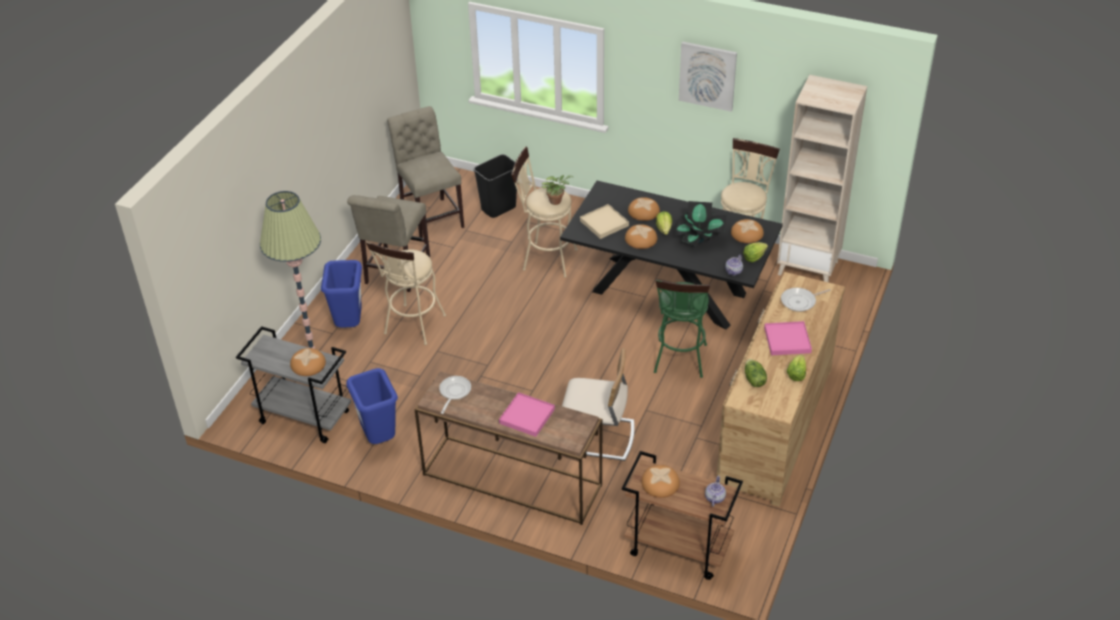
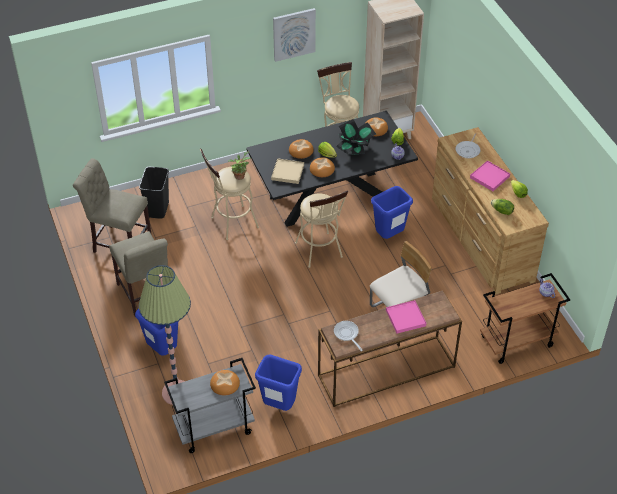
camera: 45 degrees left, 5 degrees up
beige stool [366,241,446,345] -> beige stool moved to [295,190,348,268]
bread [641,465,680,498] -> none
green stool [654,279,710,378] -> blue trash can [371,186,413,239]

